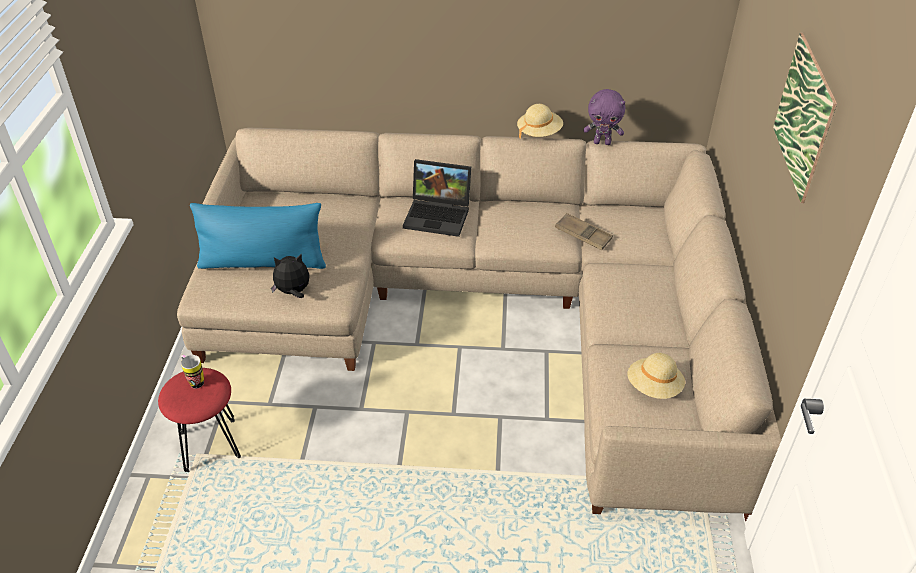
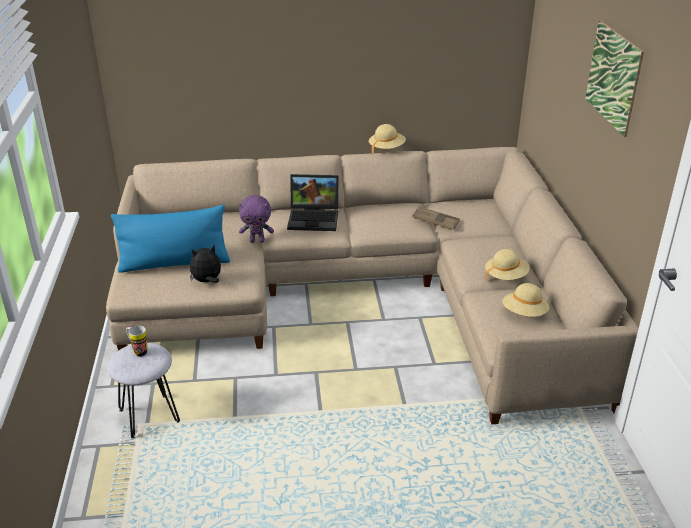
camera: 10 degrees left, 10 degrees down
red stool [158,368,241,472] -> grey stool [107,342,180,439]
purple plush toy [583,89,625,145] -> purple plush toy moved to [239,195,274,243]
none -> beige hat [485,249,530,280]

